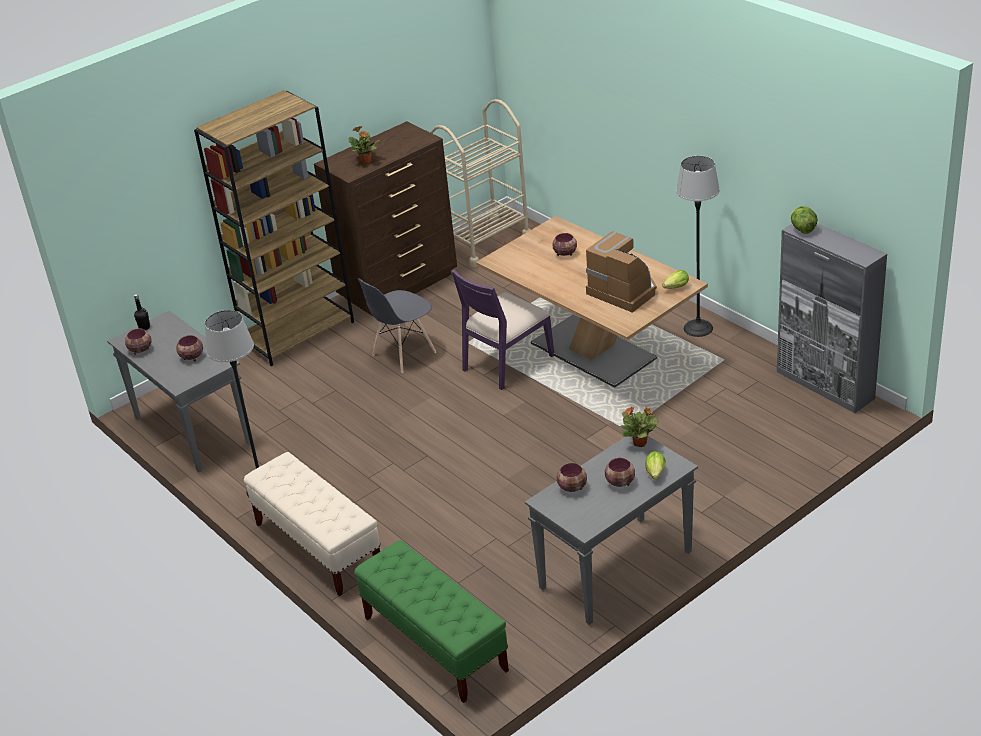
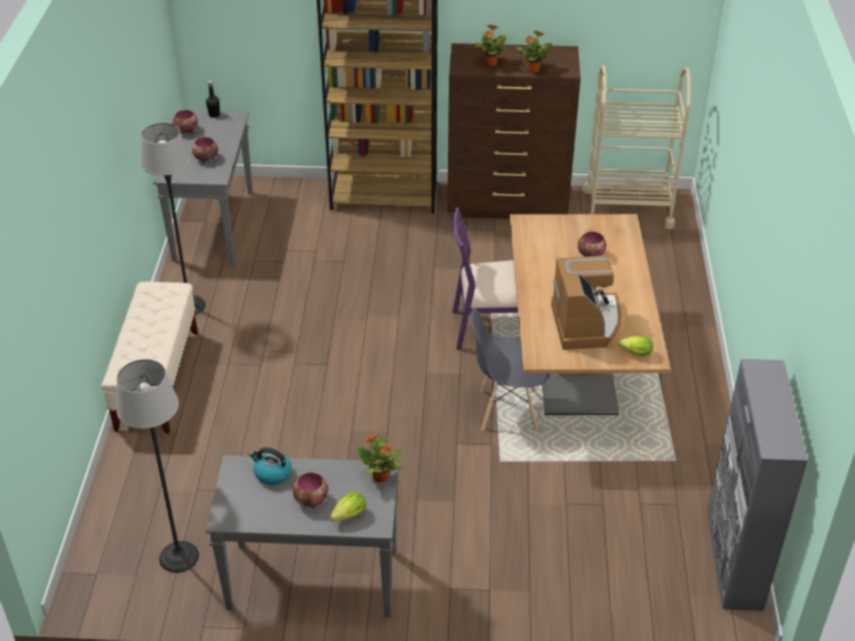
camera: 40 degrees right, 5 degrees up
green bench [354,540,509,703] -> none
grey chair [358,278,436,373] -> grey chair moved to [470,308,550,430]
bowl [557,463,587,492] -> kettle [249,447,292,485]
floor lamp [676,156,720,337] -> floor lamp moved to [117,359,199,573]
lettuce [791,206,818,234] -> none
none -> potted plant [516,31,553,73]

